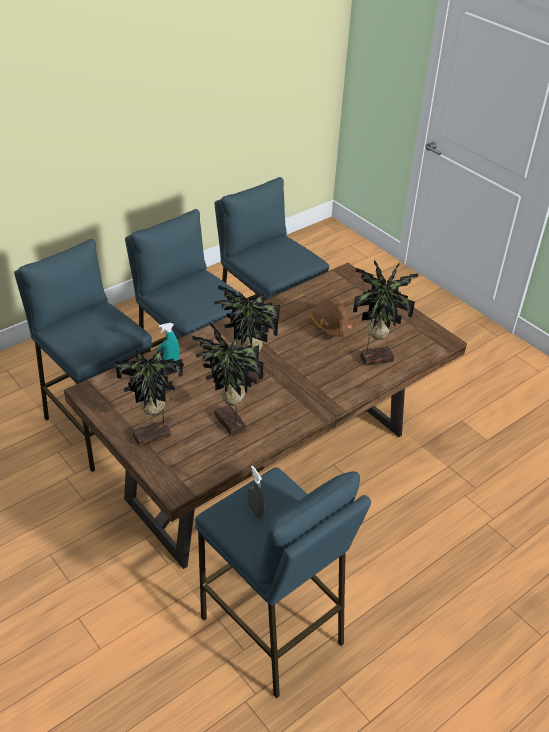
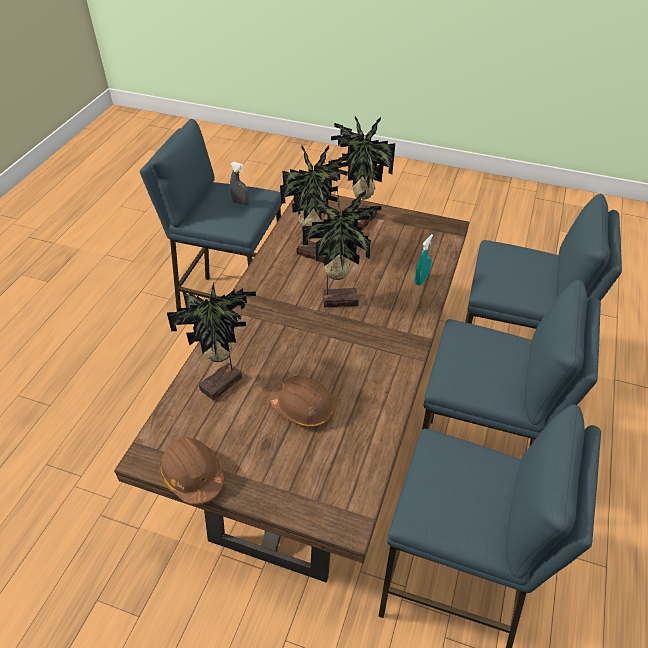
camera: 150 degrees right, 5 degrees up
none -> brown hard hat [159,437,224,505]

